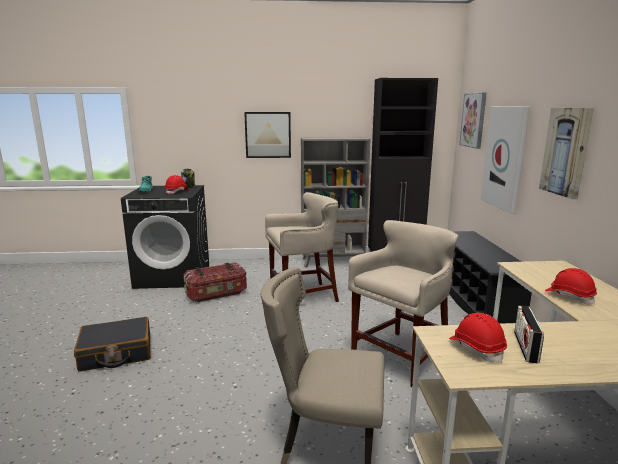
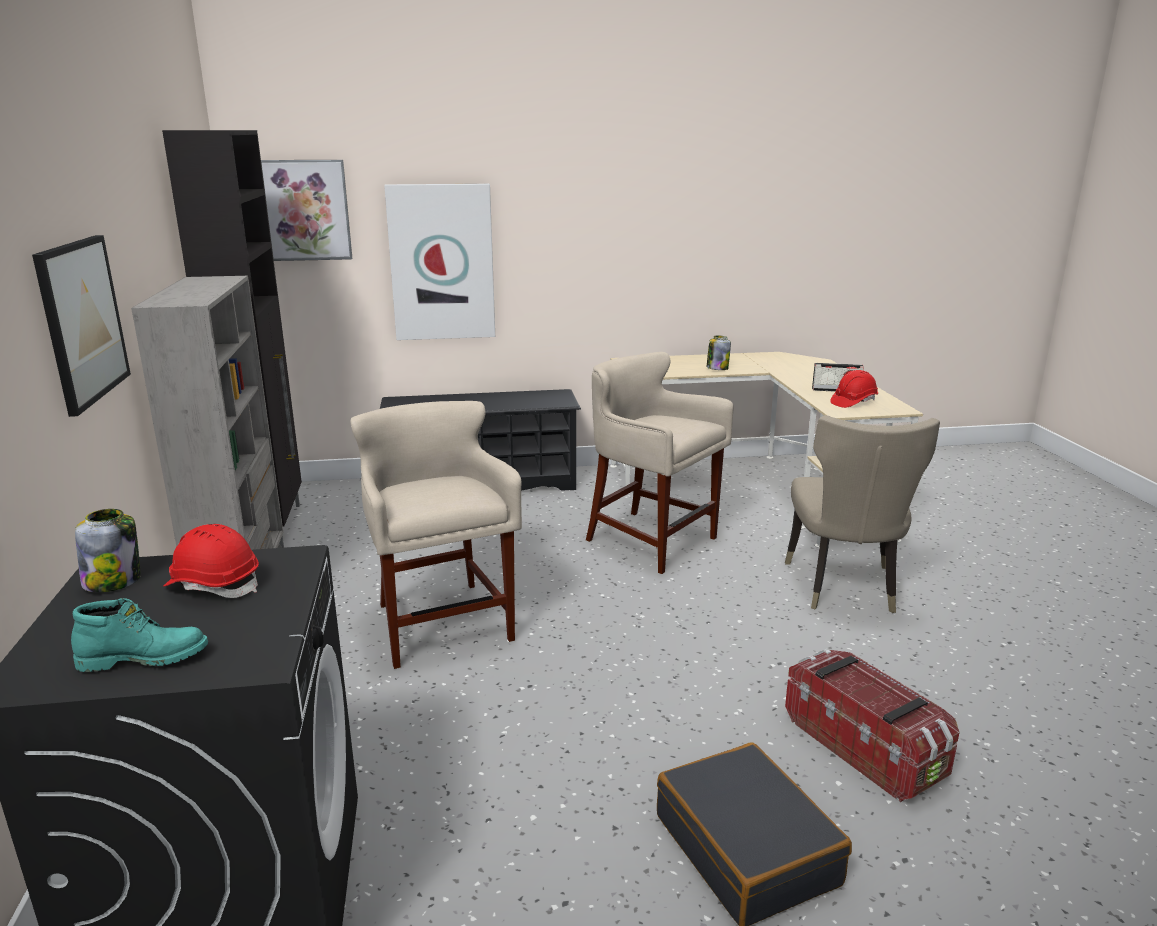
camera: 95 degrees left, 5 degrees up
storage box [183,262,247,302] -> storage box moved to [785,649,960,802]
picture [539,108,594,199] -> none
red hard hat [545,268,597,305] -> jar [707,336,731,370]

